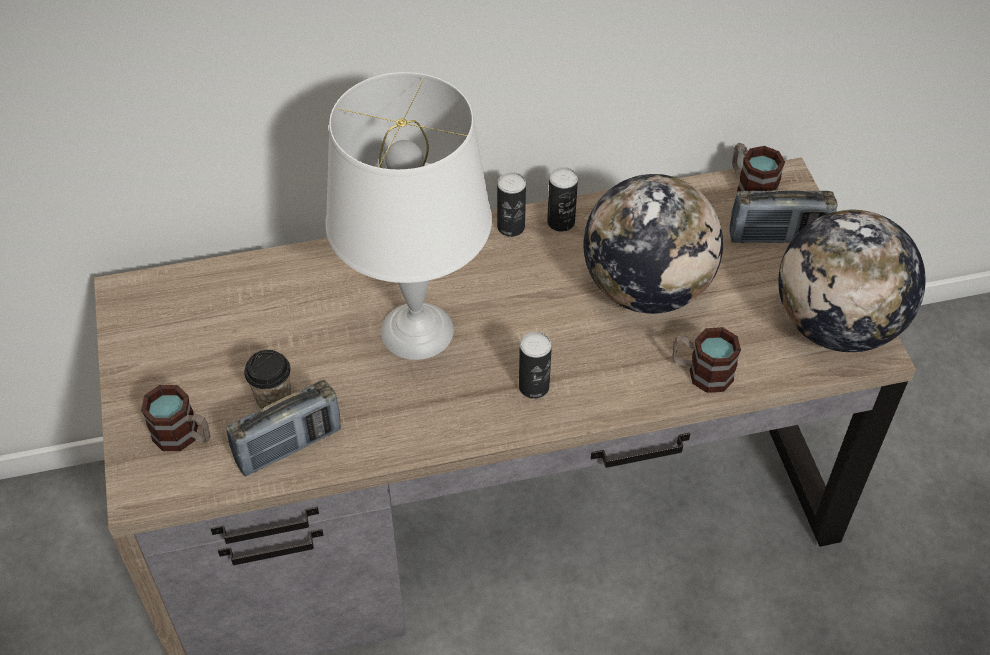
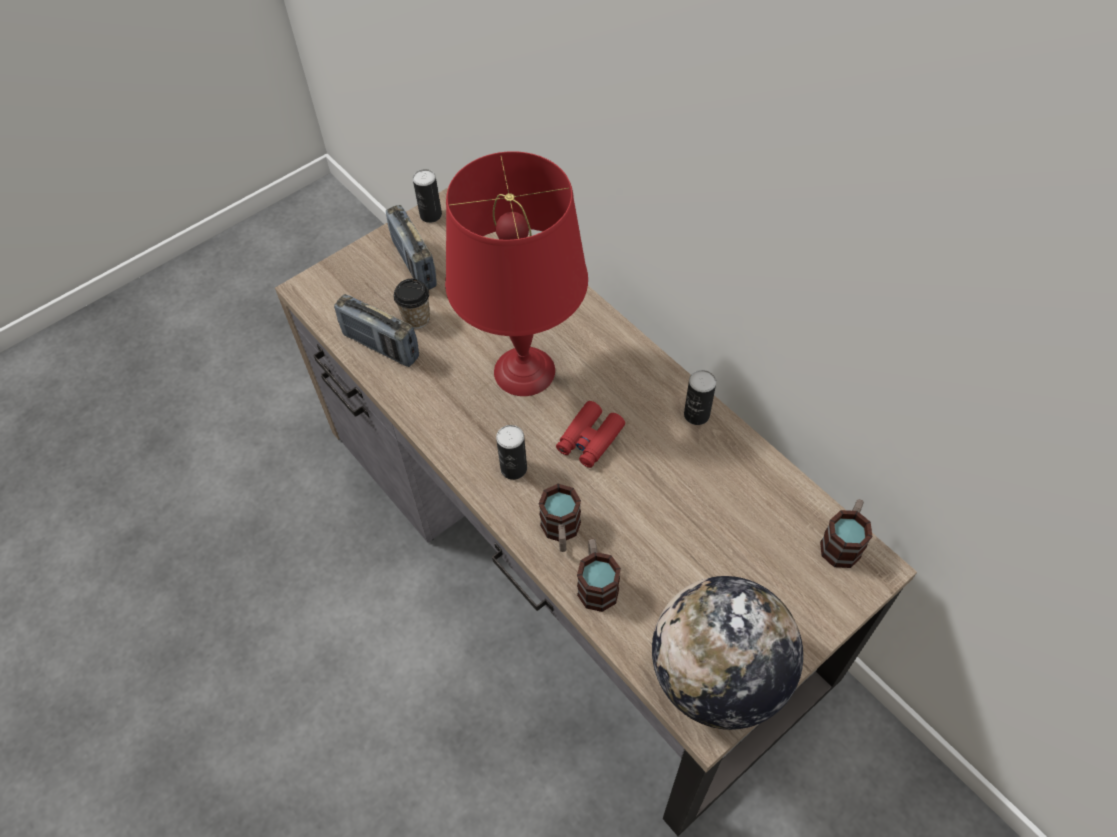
camera: 65 degrees right, 5 degrees up
mug [141,385,210,451] -> mug moved to [539,484,581,552]
white table lamp [325,72,492,360] -> red table lamp [445,151,588,396]
can [497,172,526,237] -> can moved to [413,169,442,223]
globe [583,174,723,314] -> none
radio [730,190,837,243] -> radio moved to [386,205,437,290]
none -> red binoculars [556,401,625,468]

